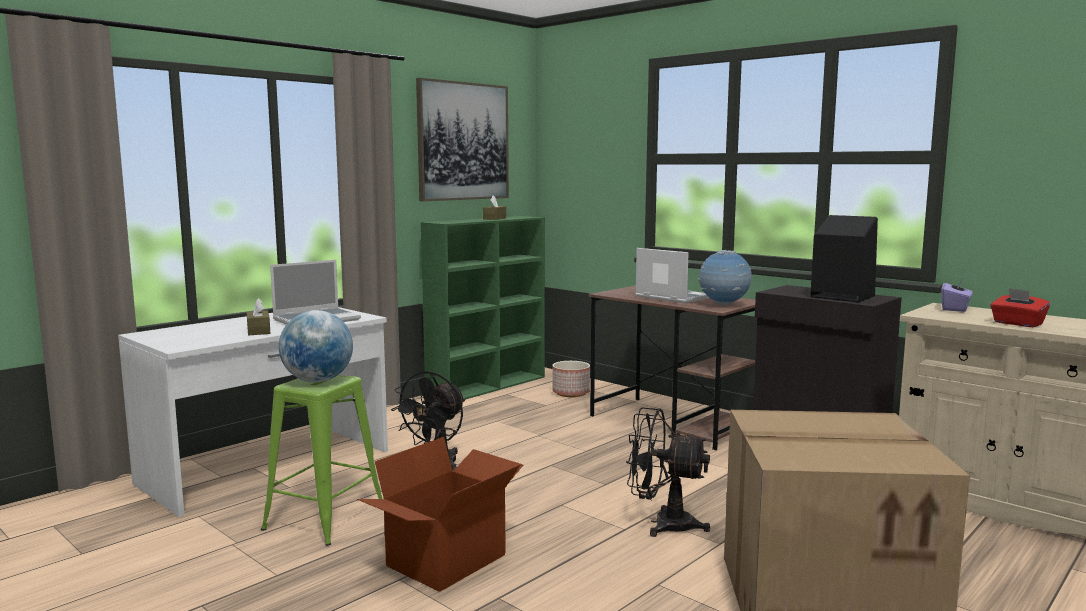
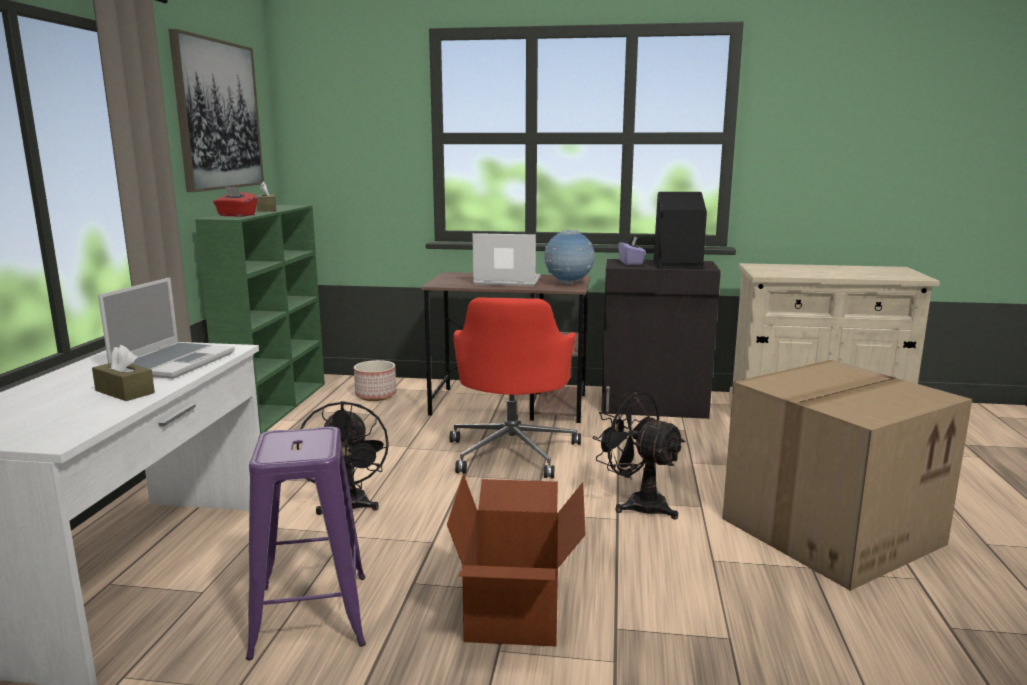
camera: 35 degrees left, 5 degrees up
green stool [261,375,382,546] -> purple stool [246,427,366,660]
globe [279,310,353,382] -> none
black fan [626,408,710,537] -> black fan turned 60 degrees clockwise [592,389,686,520]
purple tissue box [941,277,973,312] -> purple tissue box moved to [618,237,646,265]
red tissue box [990,288,1050,327] -> red tissue box moved to [213,186,257,217]
none -> red office chair [450,298,581,478]

